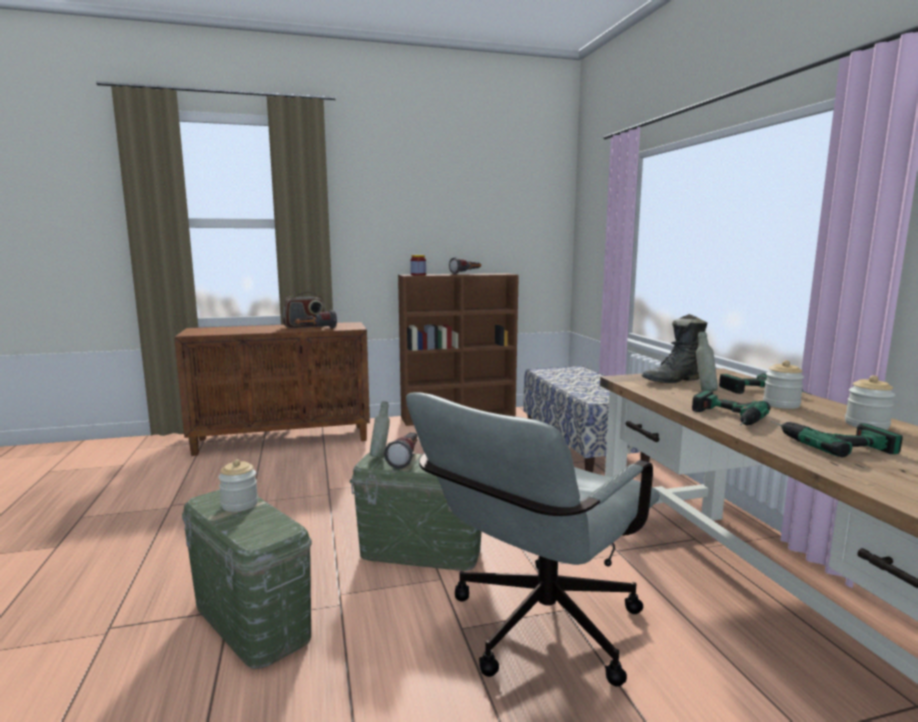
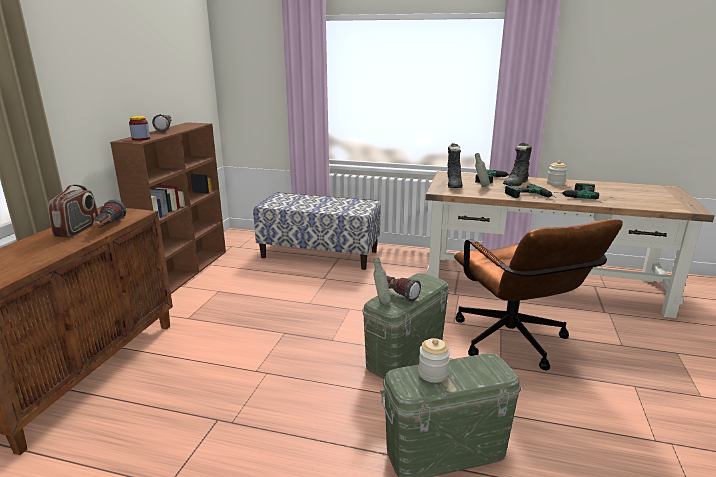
camera: 60 degrees left, 10 degrees up
grey office chair [406,392,660,687] -> brown office chair [454,219,623,371]
jar [763,360,804,409] -> black boot [503,142,532,186]

